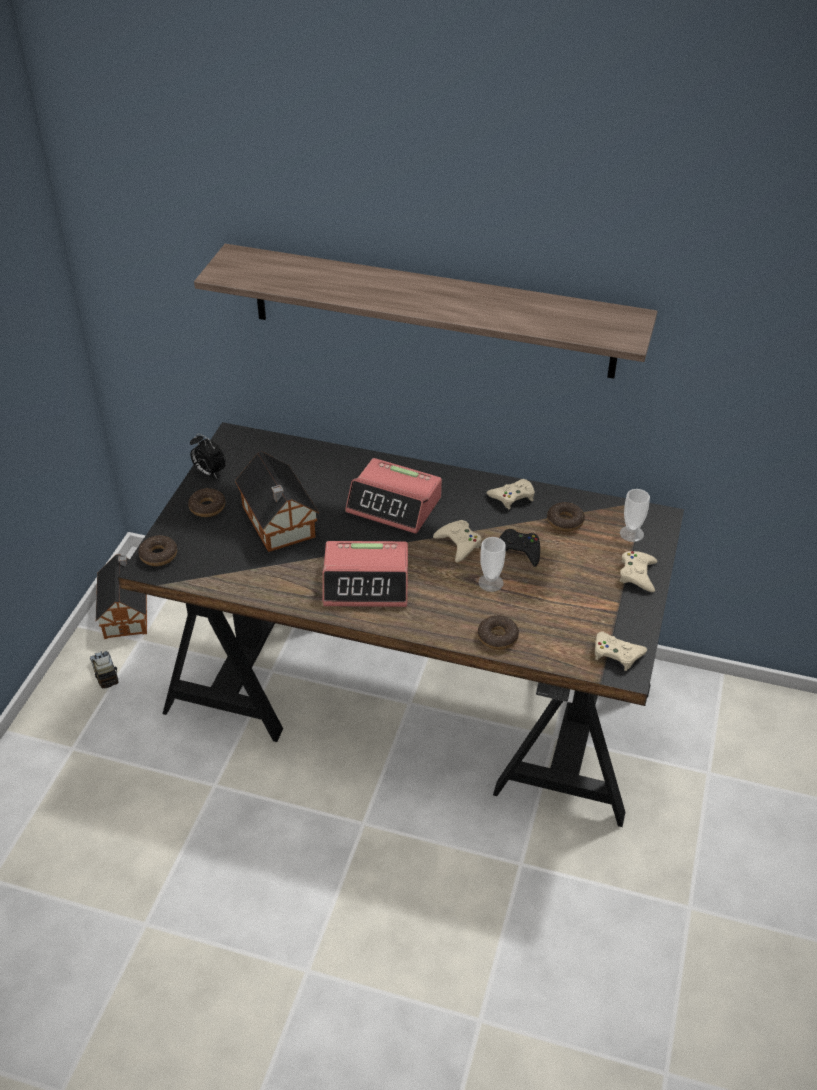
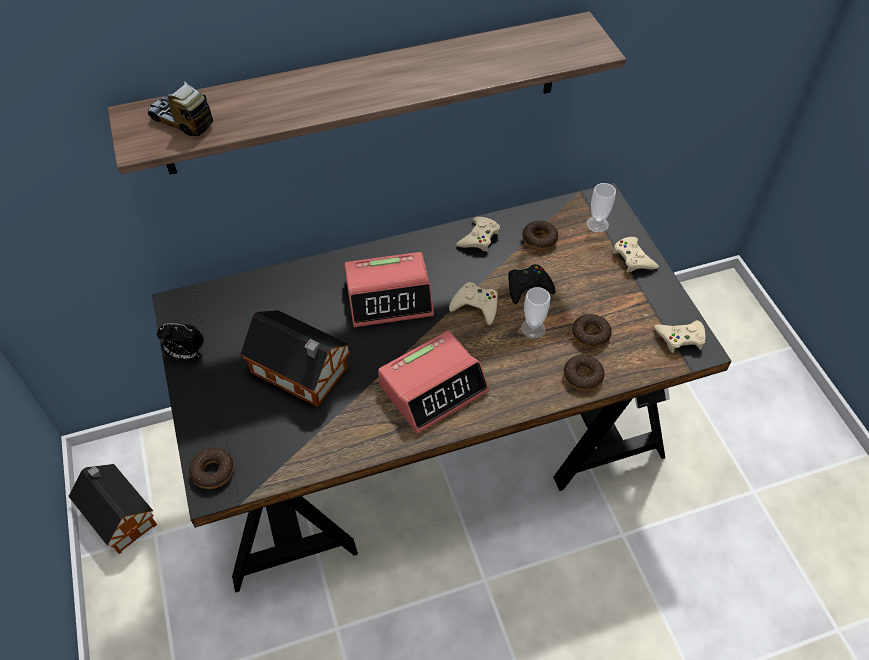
camera: 35 degrees left, 10 degrees up
toy truck [90,651,119,688] -> toy truck moved to [148,81,213,136]
donut [188,488,225,517] -> donut moved to [572,314,612,348]

